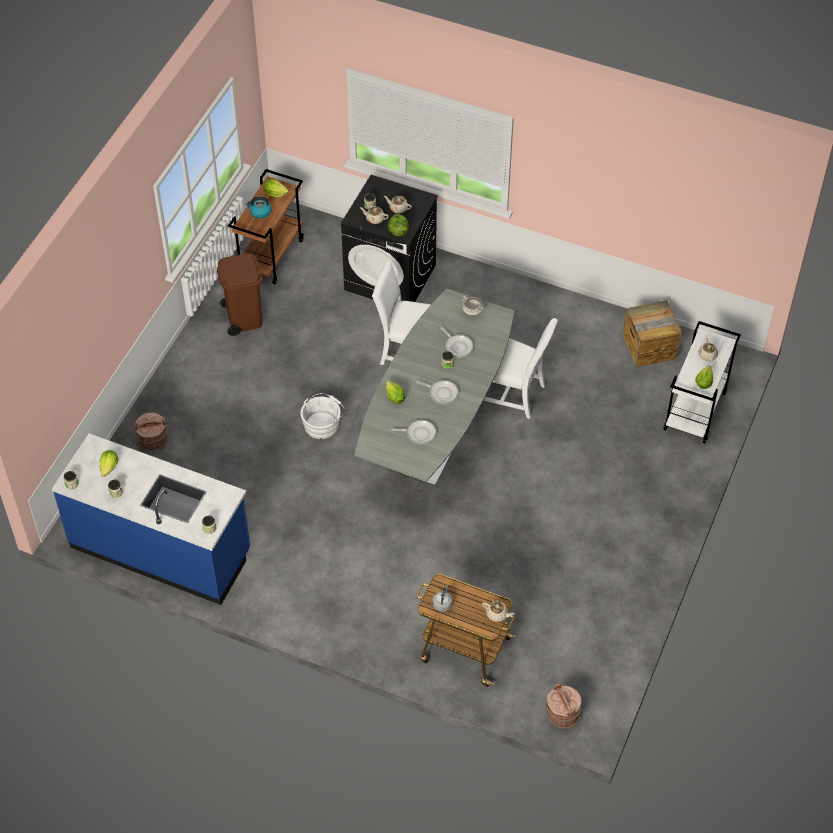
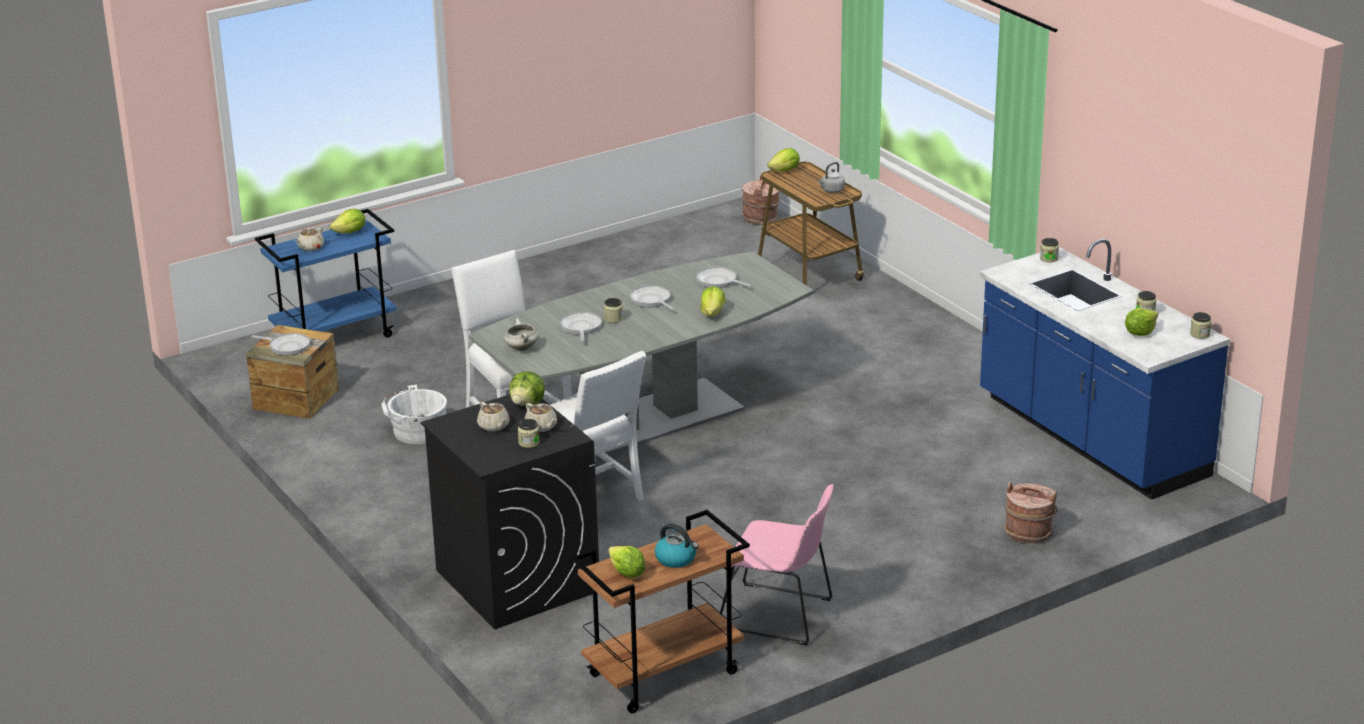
camera: 145 degrees left, 25 degrees down
brown trash can [217,253,263,336] -> pink chair [720,484,834,646]
white bucket [300,393,345,439] -> white bucket moved to [381,385,447,444]
beige teapot [482,601,515,622] -> lettuce [767,148,800,172]
white cart [664,321,741,443] -> blue cart [255,209,397,338]
none -> frying pan [251,333,310,355]

